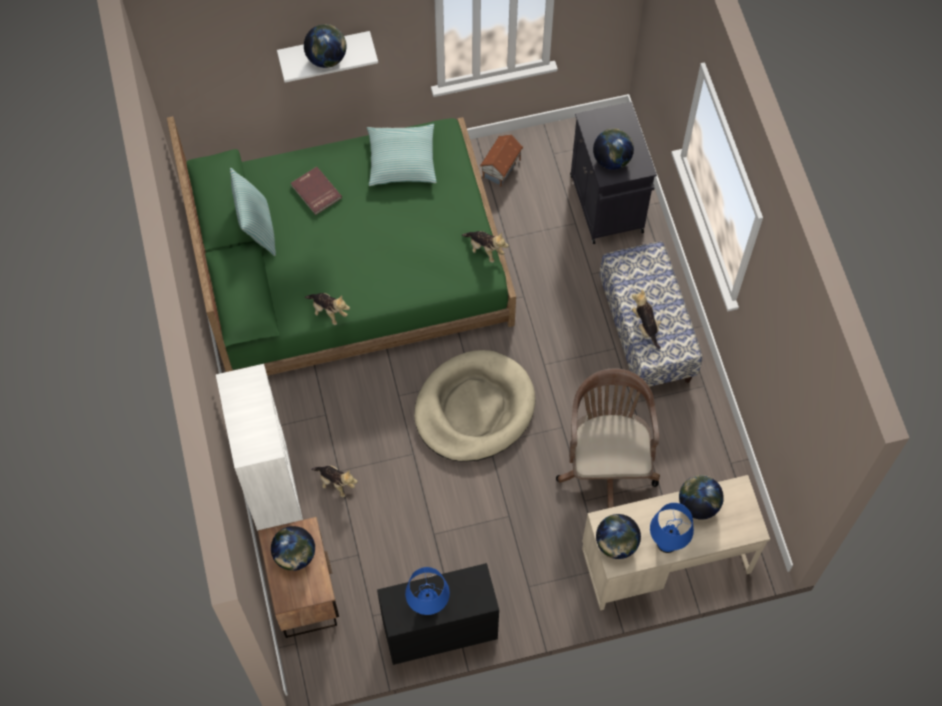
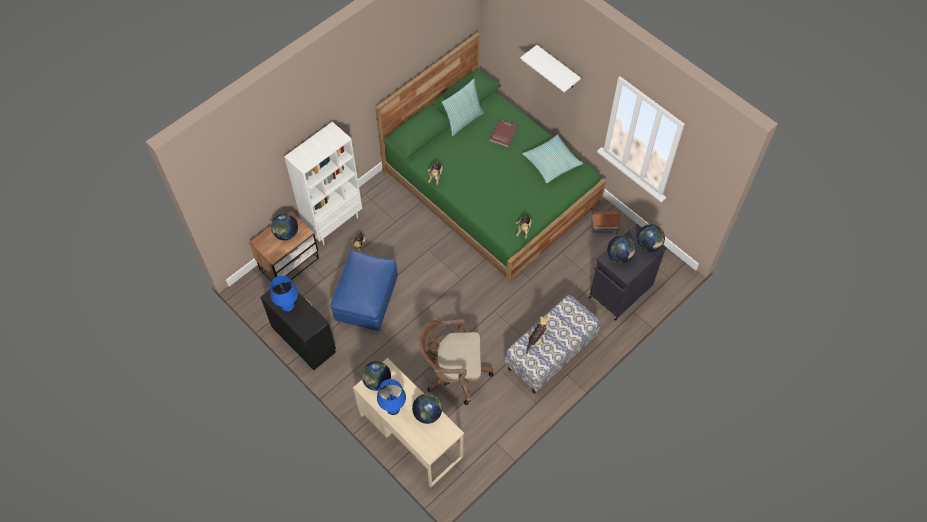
camera: 60 degrees right, 5 degrees down
globe [304,24,347,68] -> globe moved to [637,224,665,252]
beige dog bed [414,350,536,462] -> none
brown office chair [556,368,660,508] -> brown office chair turned 150 degrees counterclockwise [419,319,493,405]
none -> blue ottoman [330,251,398,331]

